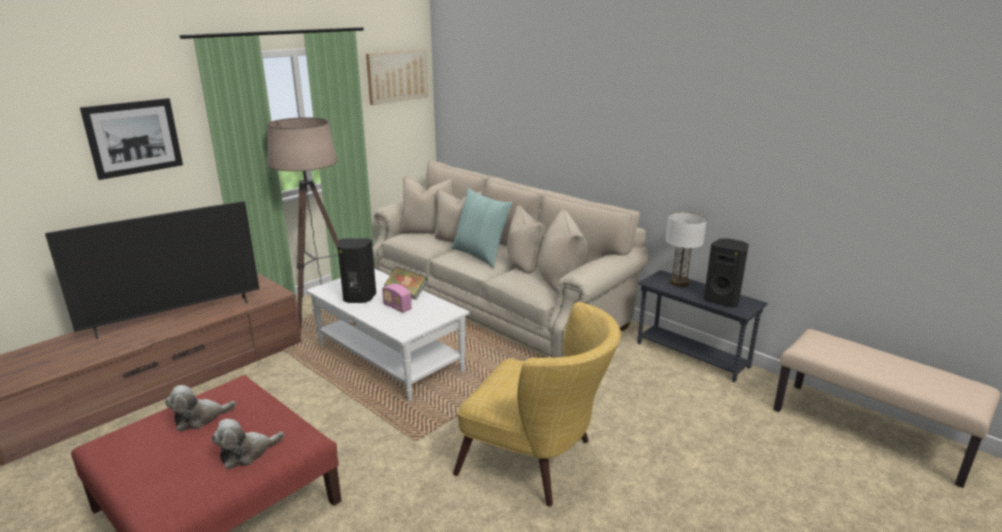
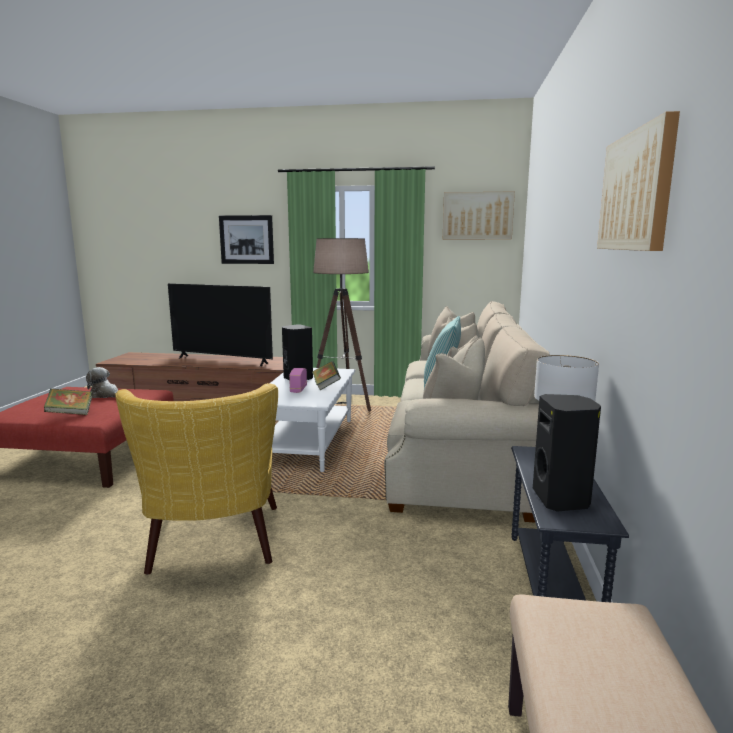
camera: 55 degrees right, 10 degrees down
plush toy [212,419,284,469] -> book [44,388,93,415]
none -> picture [597,111,680,251]

